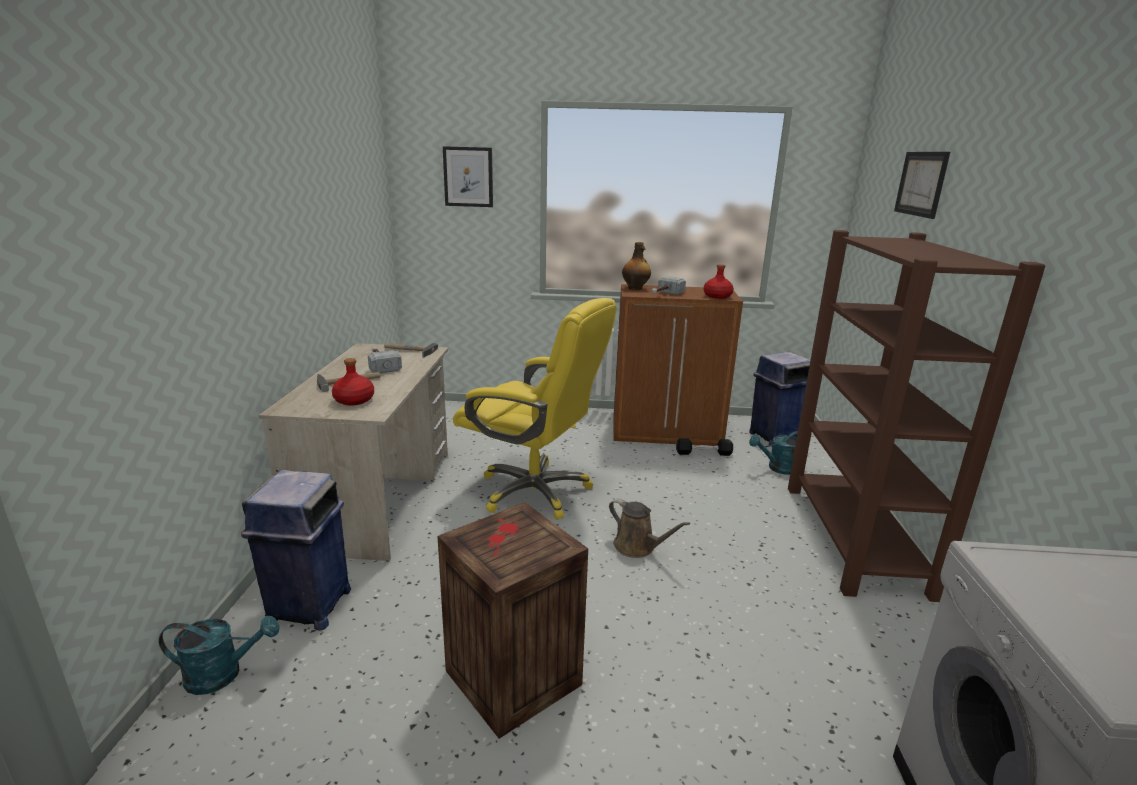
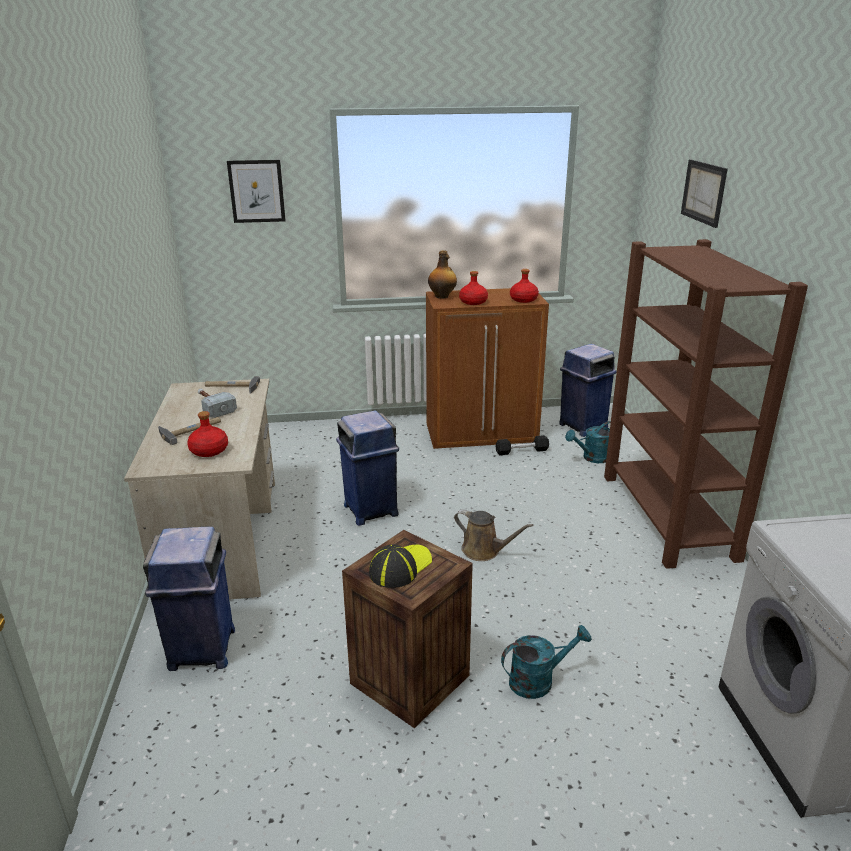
camera: 10 degrees left, 5 degrees up
turquoise watering can [159,616,279,695] -> turquoise watering can moved to [501,625,592,699]
yellow office chair [453,298,616,520] -> blue trash can [336,410,399,526]
hammer [652,276,686,295] -> red bottle [459,271,488,305]
none -> cap [369,544,432,588]

